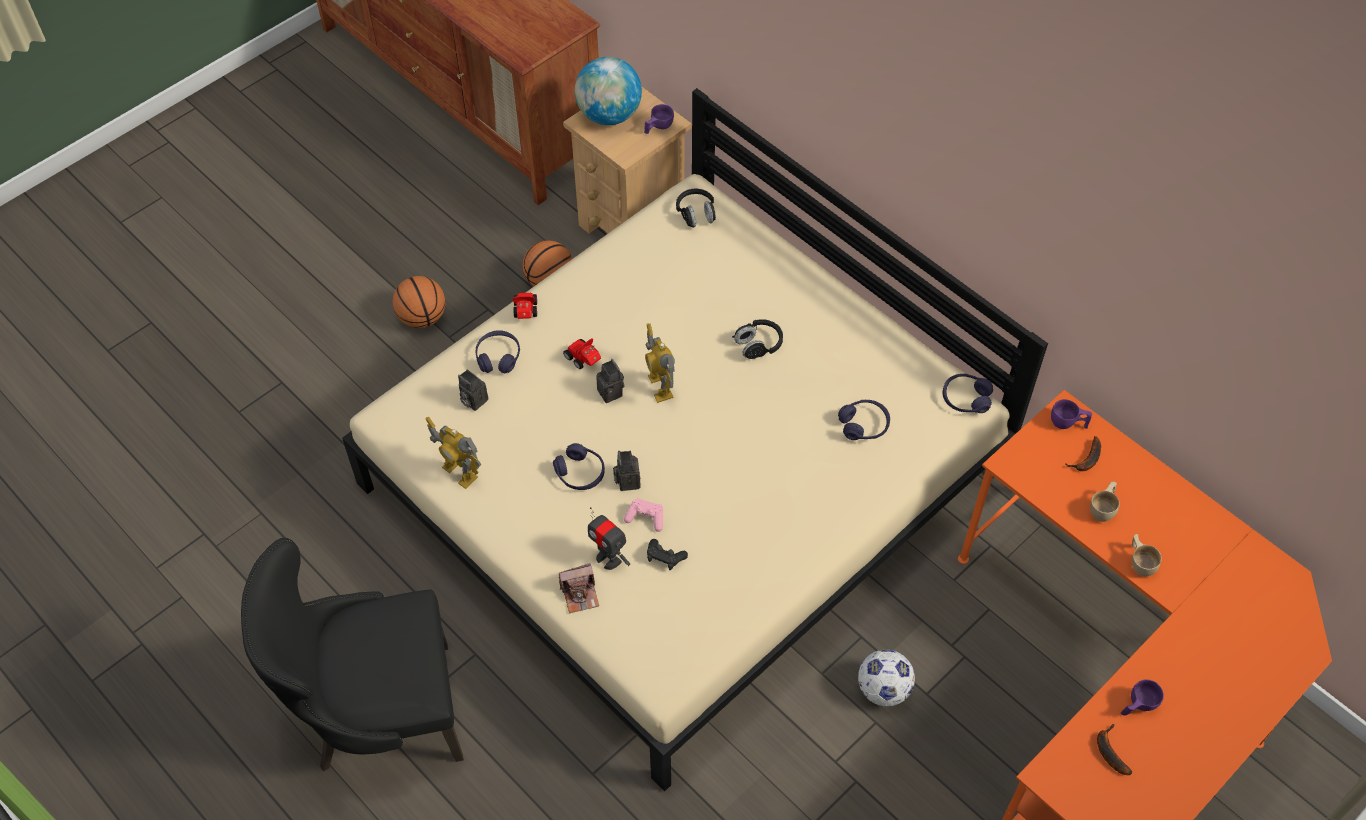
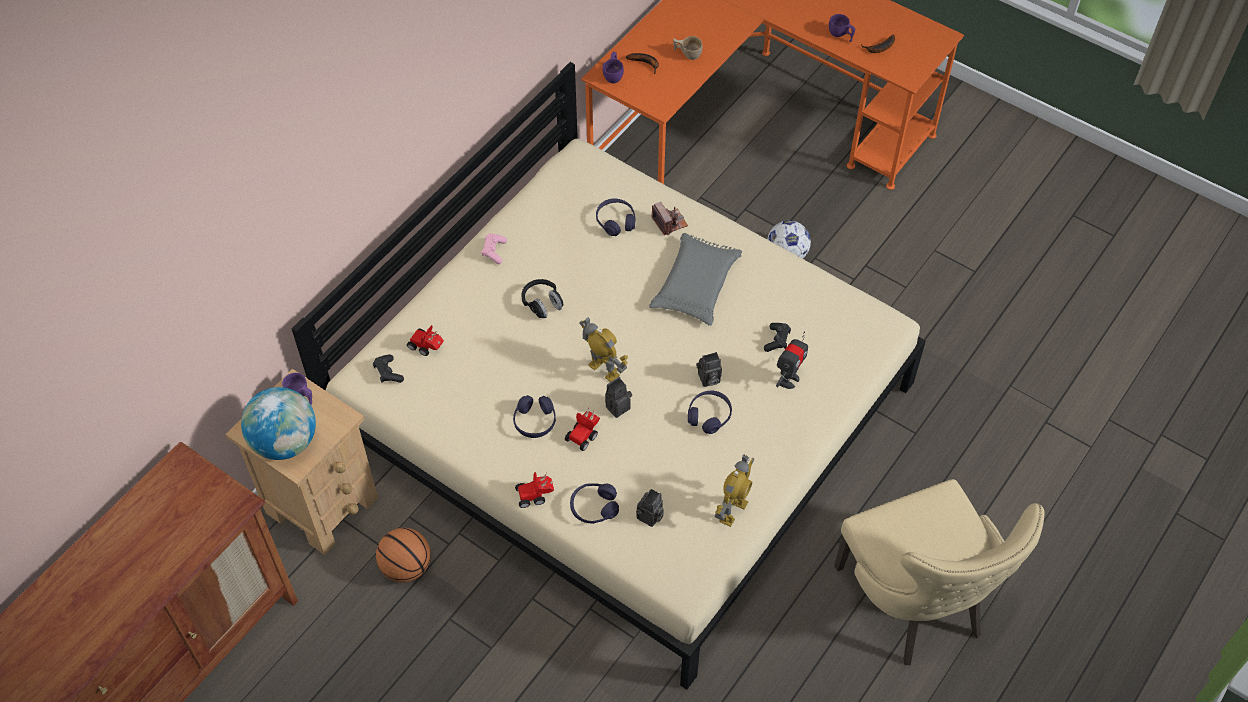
camera: 100 degrees left, 0 degrees up
black chair [241,538,464,772] -> beige chair [834,479,1045,665]
basketball [393,276,445,328] -> none
camera [559,563,599,613] -> camera moved to [652,202,688,235]
pink game controller [624,498,663,532] -> pink game controller moved to [481,233,507,264]
toy robot [645,323,675,403] -> toy robot turned 105 degrees counterclockwise [579,317,628,382]
black headphones [676,189,716,228] -> black game controller [373,354,404,383]
purple headphones [943,374,993,413] -> purple headphones moved to [513,395,556,438]
beige cup [1132,534,1162,577] -> none
none -> toy car [407,325,444,356]
none -> grey pillow [649,233,742,326]

